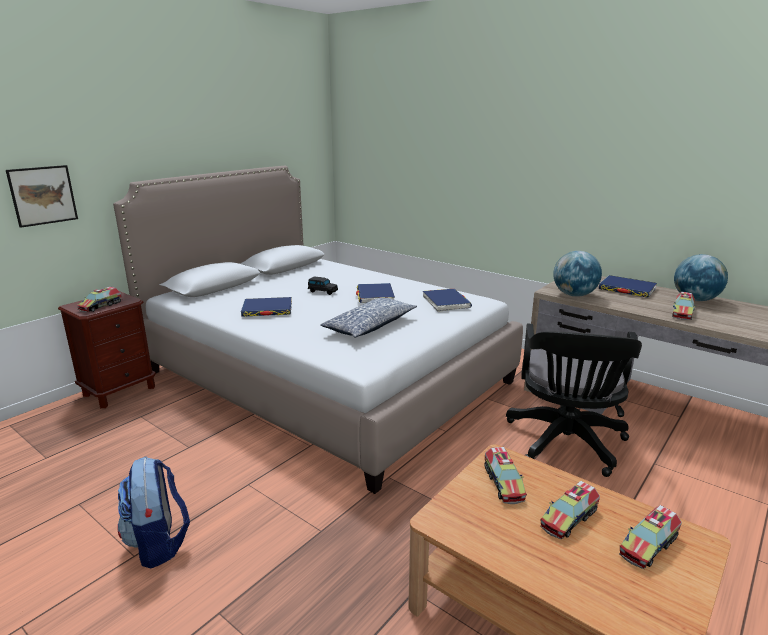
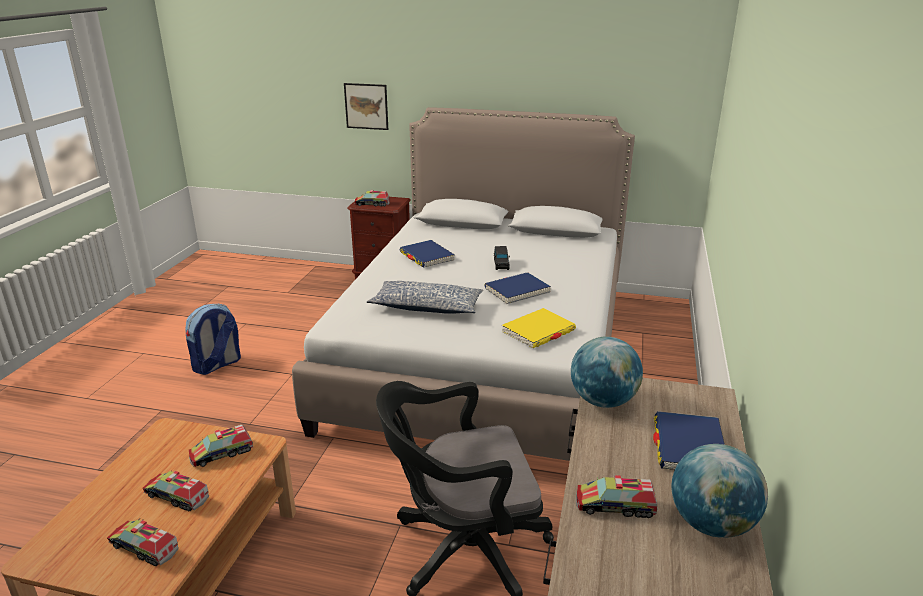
camera: 65 degrees right, 5 degrees up
blue book [423,289,472,312] -> yellow book [502,308,576,348]

